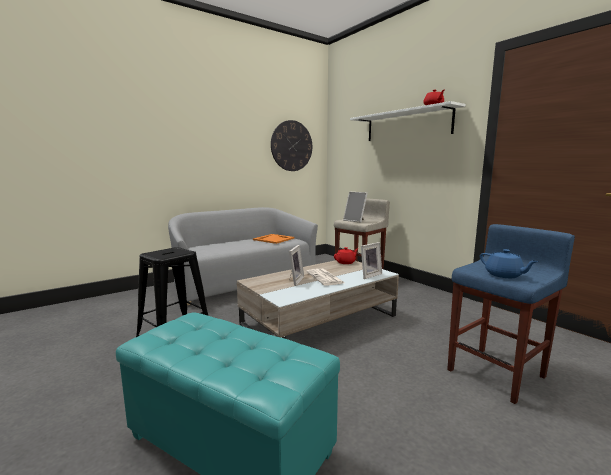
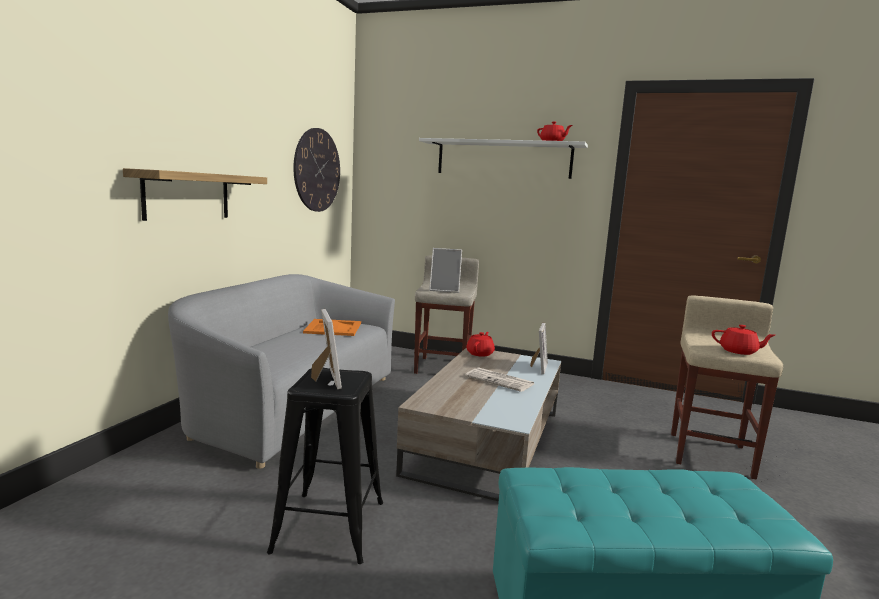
camera: 35 degrees left, 0 degrees up
picture frame [289,245,304,286] -> picture frame moved to [311,309,342,389]
blue stool [447,224,575,404] -> beige stool [671,296,783,480]
blue teapot [480,249,539,278] -> red teapot [712,325,775,355]
none -> shelf [123,168,267,221]

